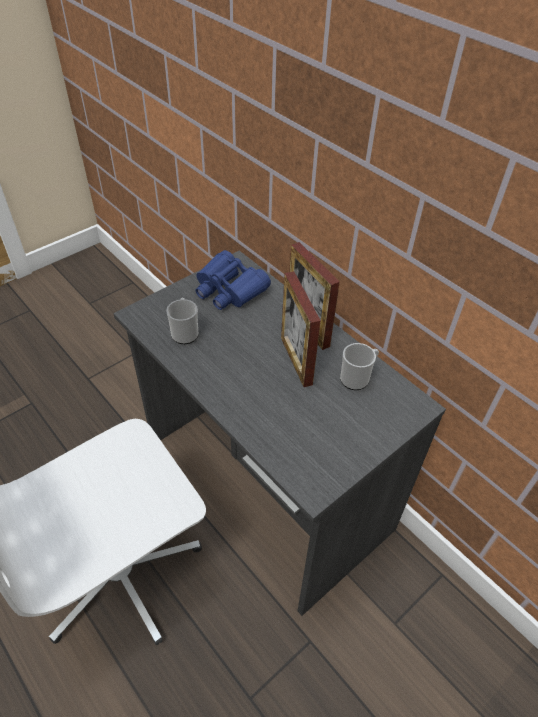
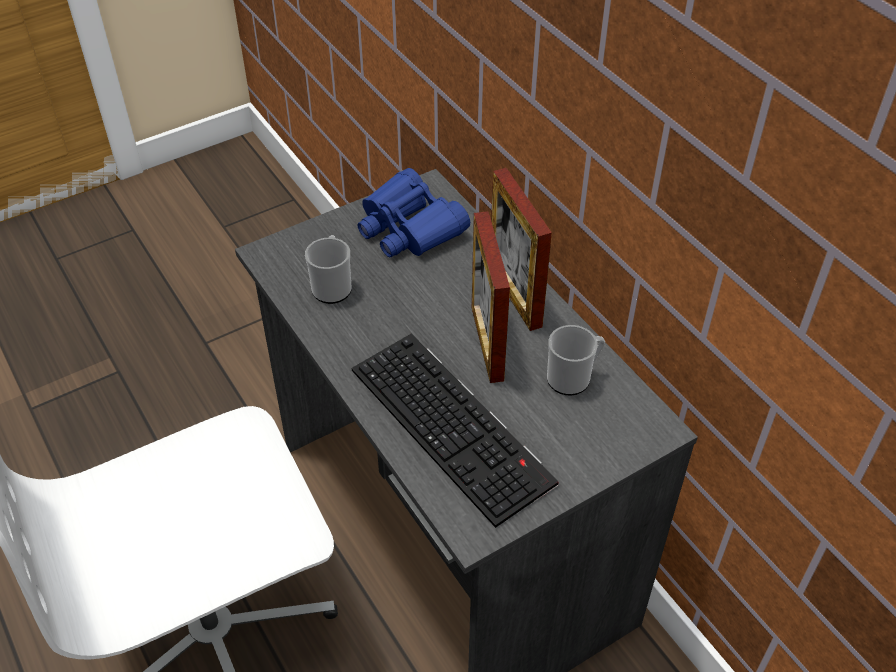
camera: 10 degrees right, 0 degrees up
none -> keyboard [352,334,559,528]

